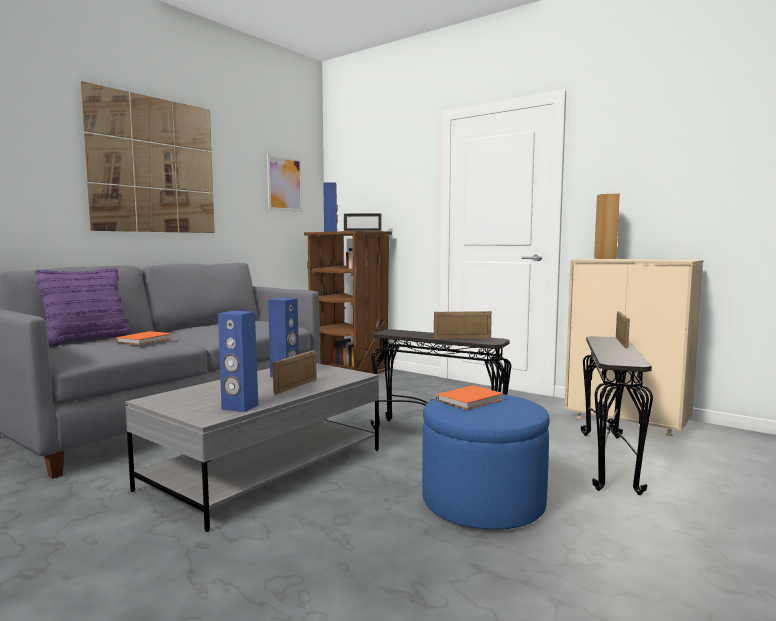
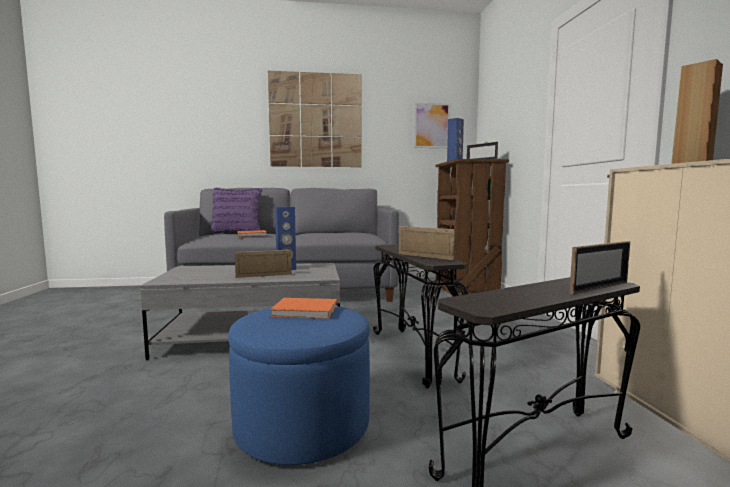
camera: 45 degrees right, 0 degrees up
blue speaker [218,311,258,412] -> none

